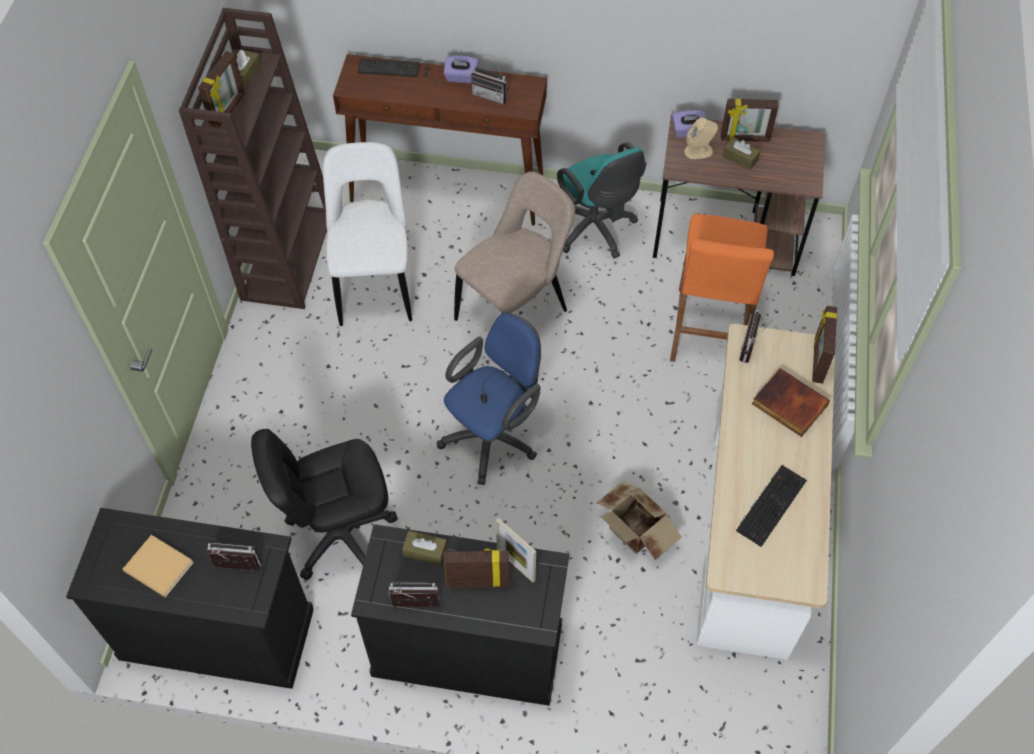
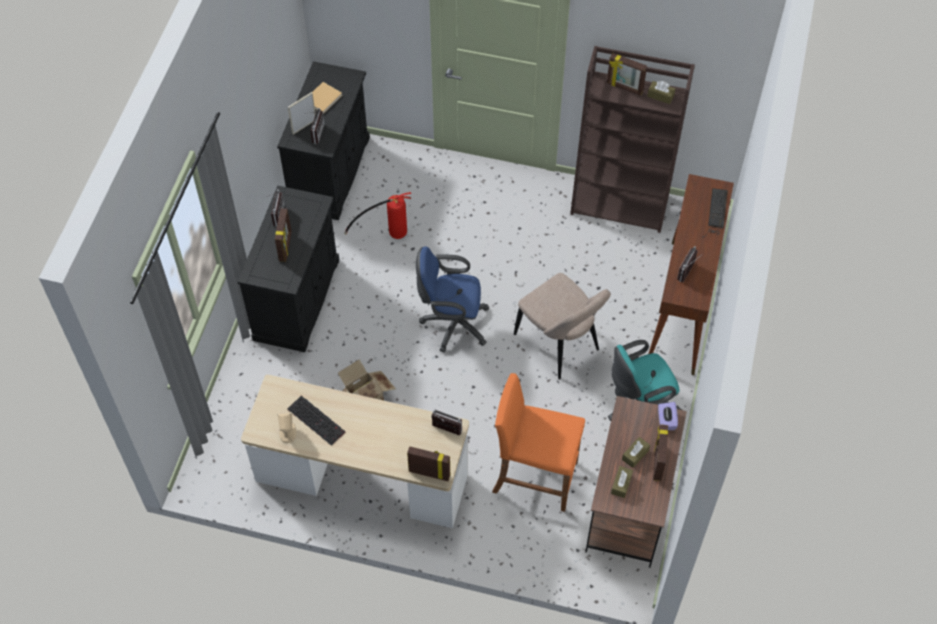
camera: 95 degrees right, 0 degrees up
black office chair [251,429,398,580] -> fire extinguisher [344,192,411,239]
white chair [323,142,412,326] -> none
brown tissue box [402,531,447,565] -> brown tissue box moved to [611,466,633,498]
blue office chair [437,312,541,485] -> blue office chair turned 135 degrees clockwise [416,247,489,352]
purple tissue box [444,56,478,83] -> none
picture frame [496,518,536,583] -> picture frame moved to [288,92,315,135]
beige speaker [684,118,718,159] -> beige speaker moved to [278,413,296,443]
book [752,368,830,437] -> none

